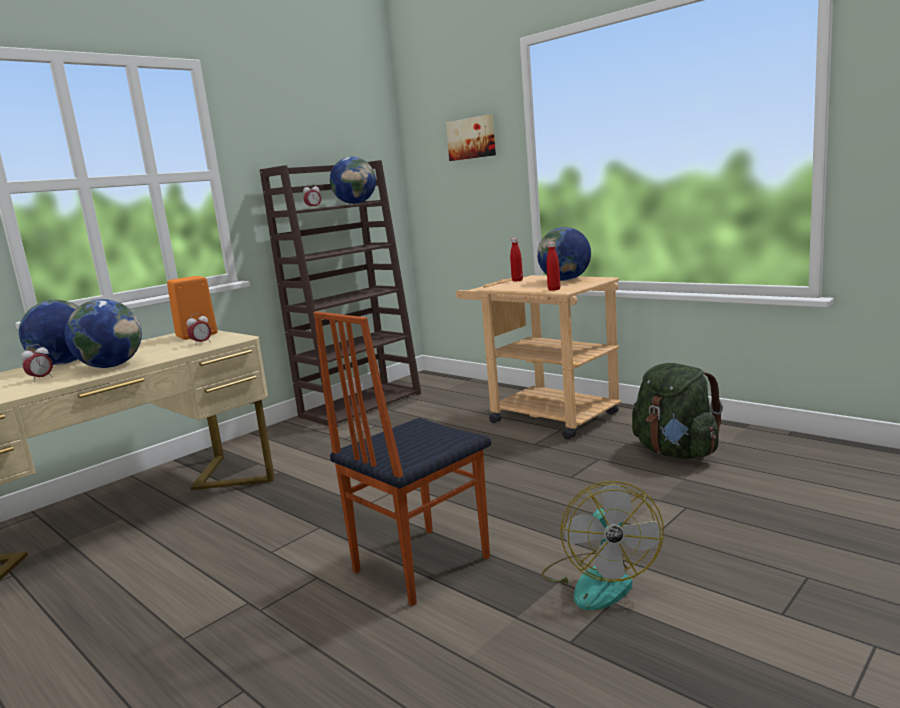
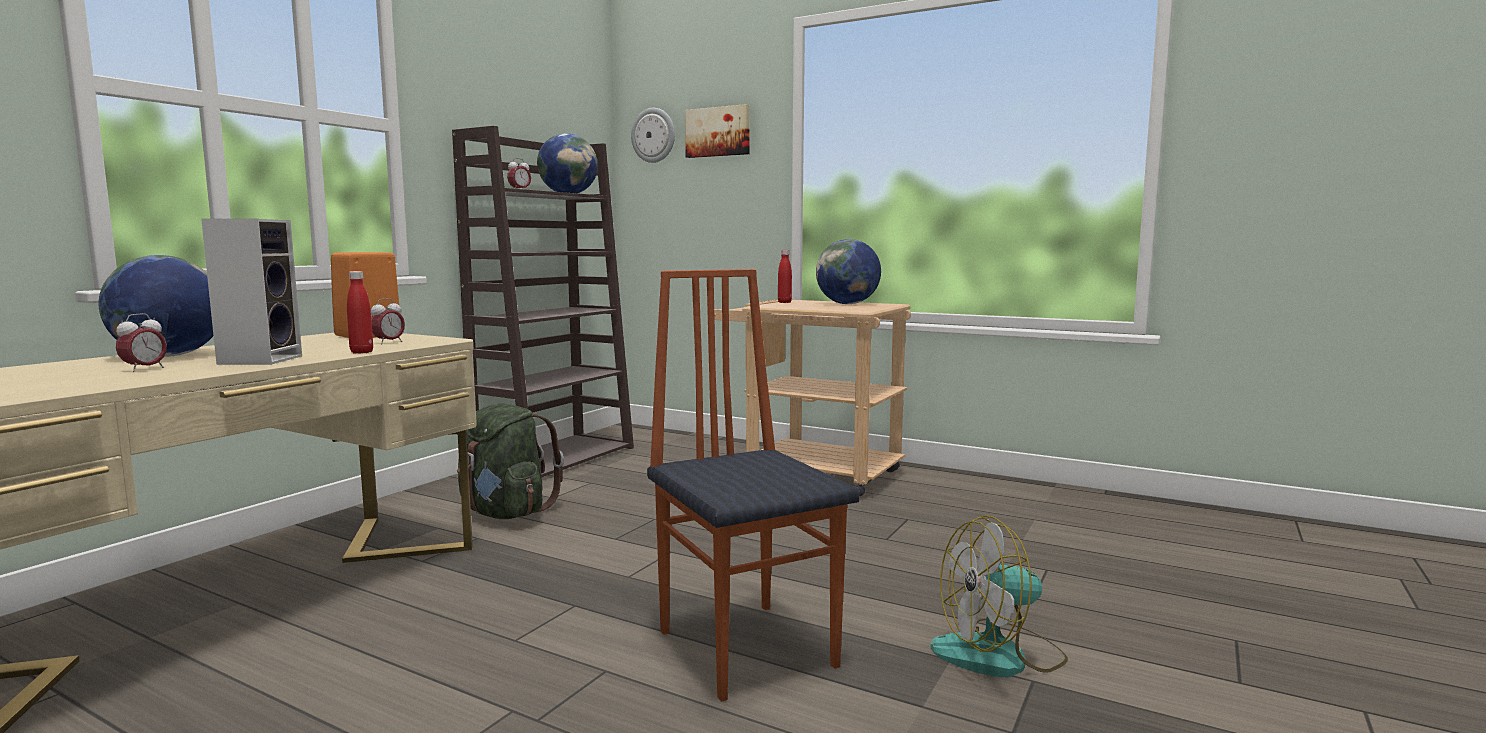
camera: 15 degrees left, 5 degrees down
globe [65,299,142,368] -> speaker [201,219,302,365]
chair [314,311,491,606] -> chair turned 120 degrees clockwise [647,269,860,702]
fan [541,481,664,610] -> fan turned 90 degrees clockwise [931,515,1068,677]
red bottle [546,242,560,291] -> red bottle moved to [347,271,373,354]
green backpack [632,363,723,459] -> green backpack moved to [457,404,564,519]
none -> wall clock [631,108,675,163]

